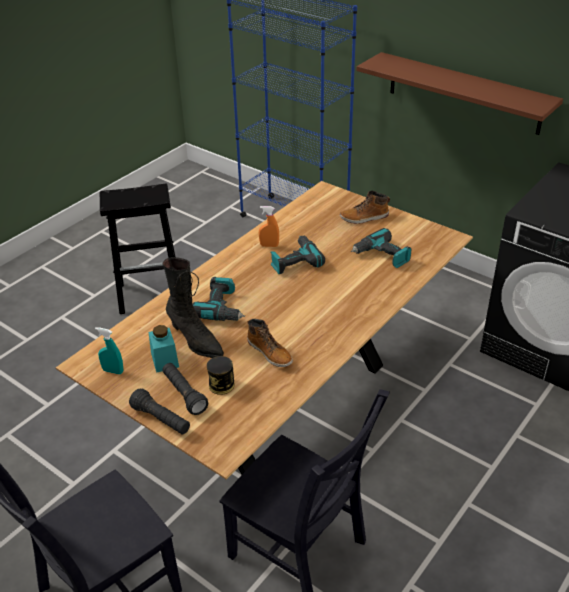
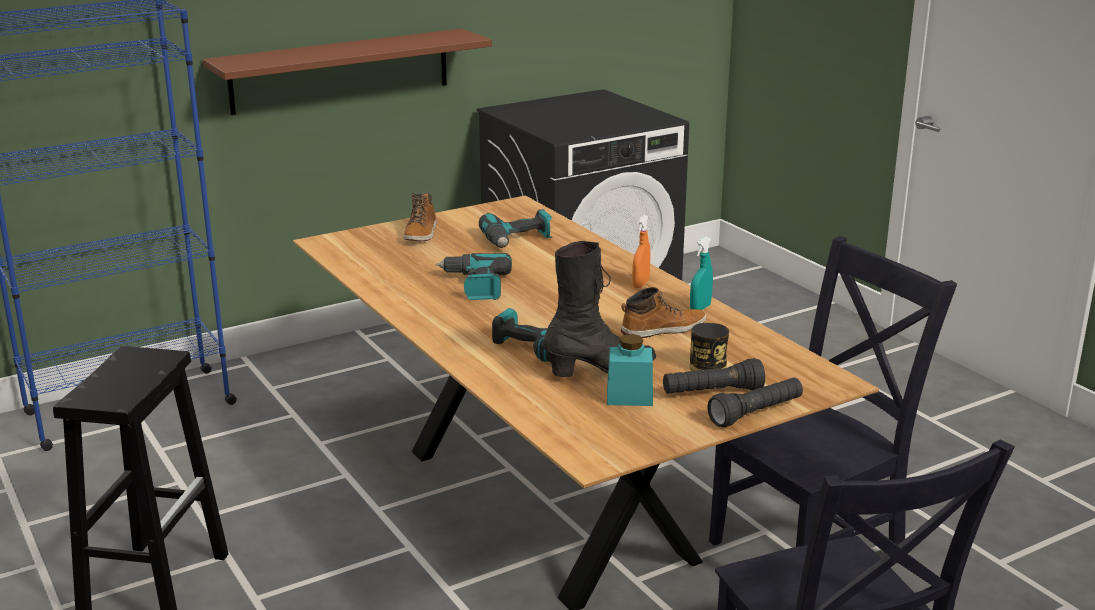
camera: 70 degrees left, 15 degrees down
turquoise spray bottle [95,327,123,374] -> turquoise spray bottle moved to [690,237,713,310]
orange spray bottle [259,206,279,247] -> orange spray bottle moved to [632,215,651,288]

